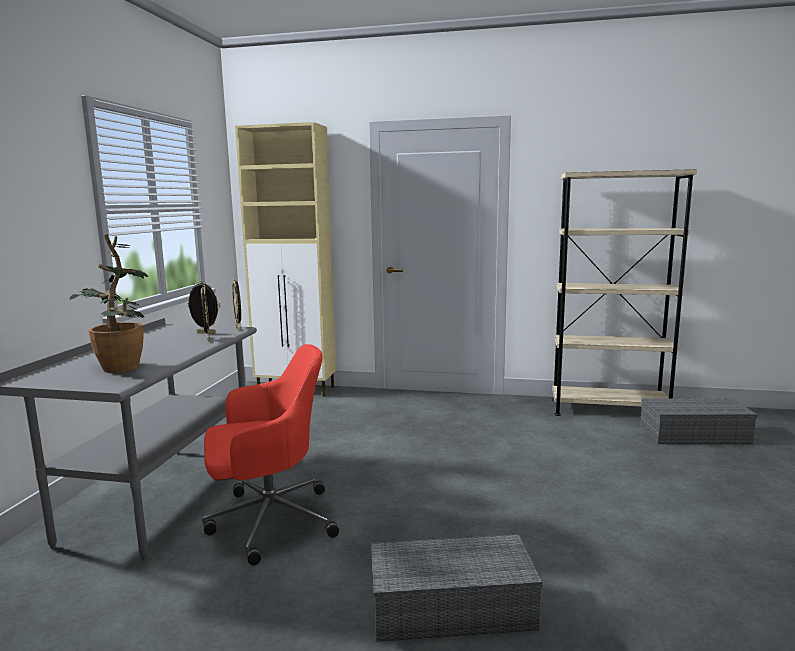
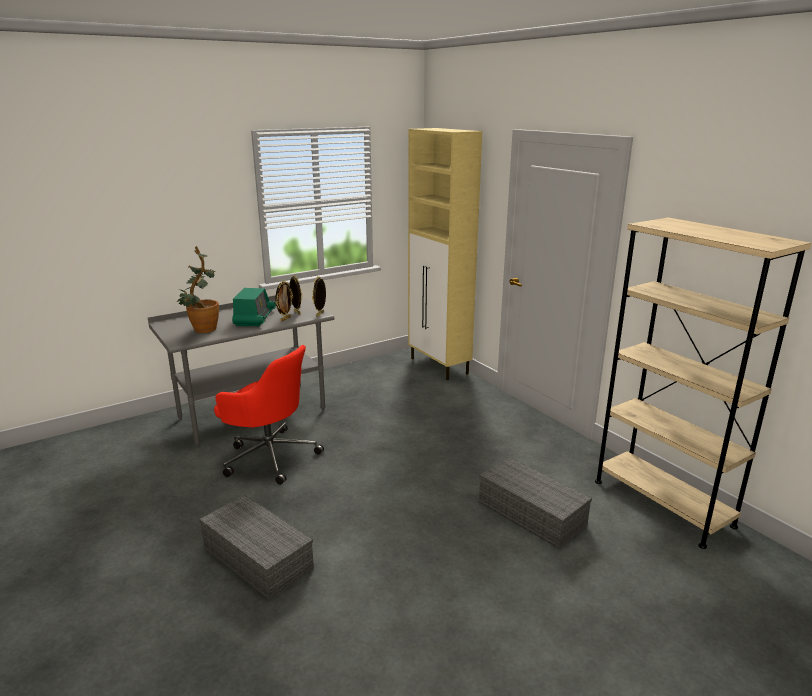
camera: 45 degrees right, 10 degrees up
grey storage box [640,398,758,444] -> grey storage box moved to [479,457,592,549]
none -> radio [232,288,276,326]

